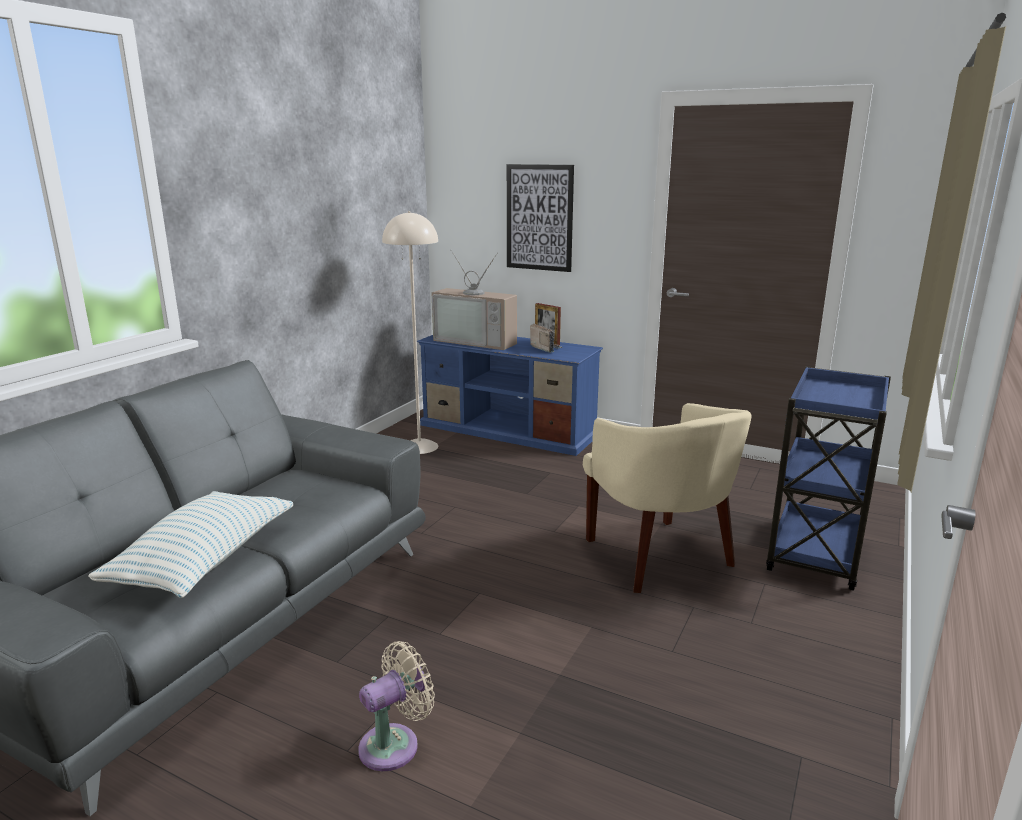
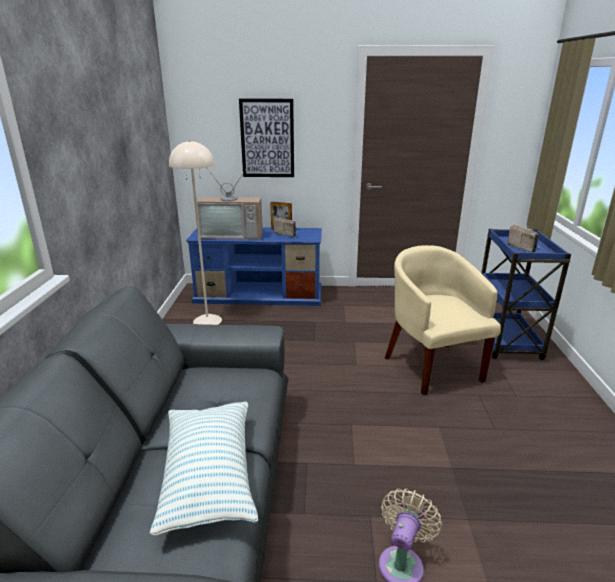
camera: 25 degrees left, 5 degrees up
beige armchair [583,403,752,593] -> beige armchair turned 150 degrees counterclockwise [385,245,501,395]
none -> radio [507,225,540,253]

